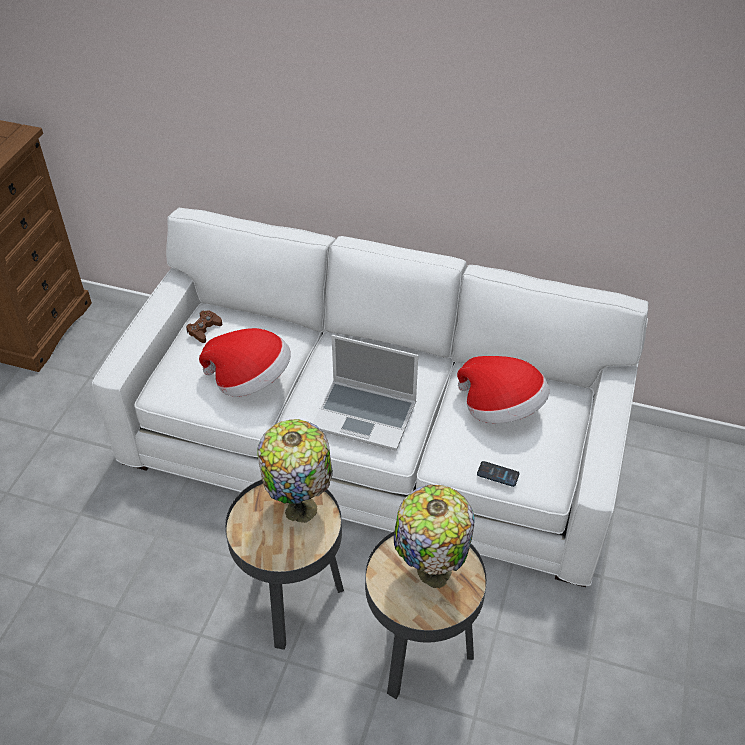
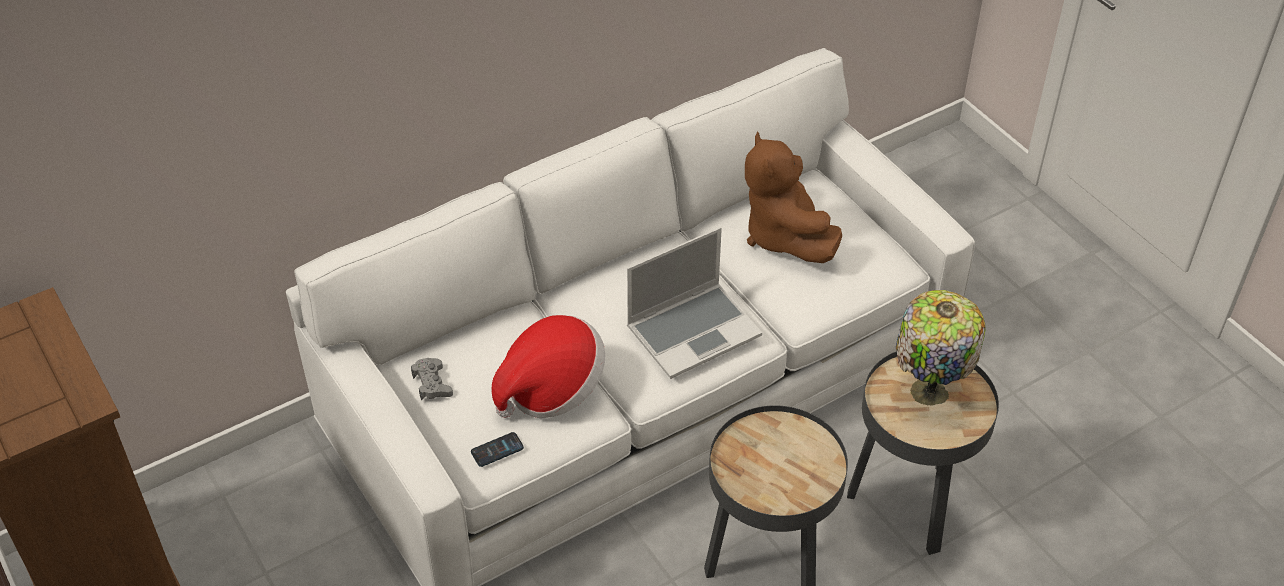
camera: 50 degrees left, 0 degrees up
brown game controller [186,310,222,343] -> grey game controller [411,358,453,401]
table lamp [257,419,333,523] -> none
hat [457,356,549,423] -> brown plush toy [745,131,842,263]
phone [477,461,519,487] -> phone moved to [471,432,524,467]

